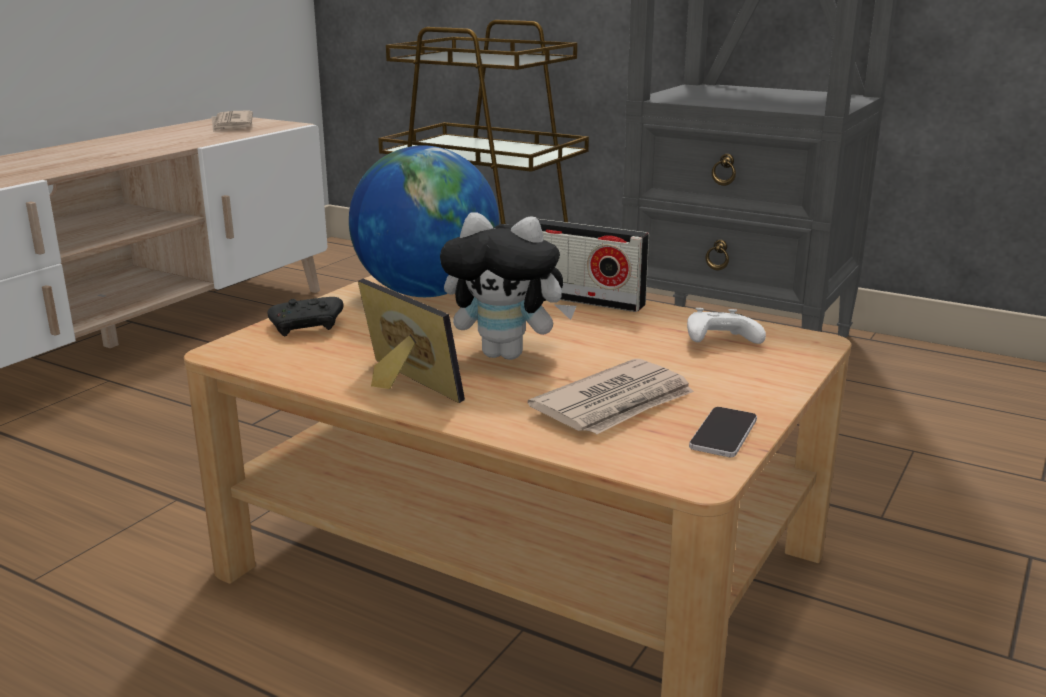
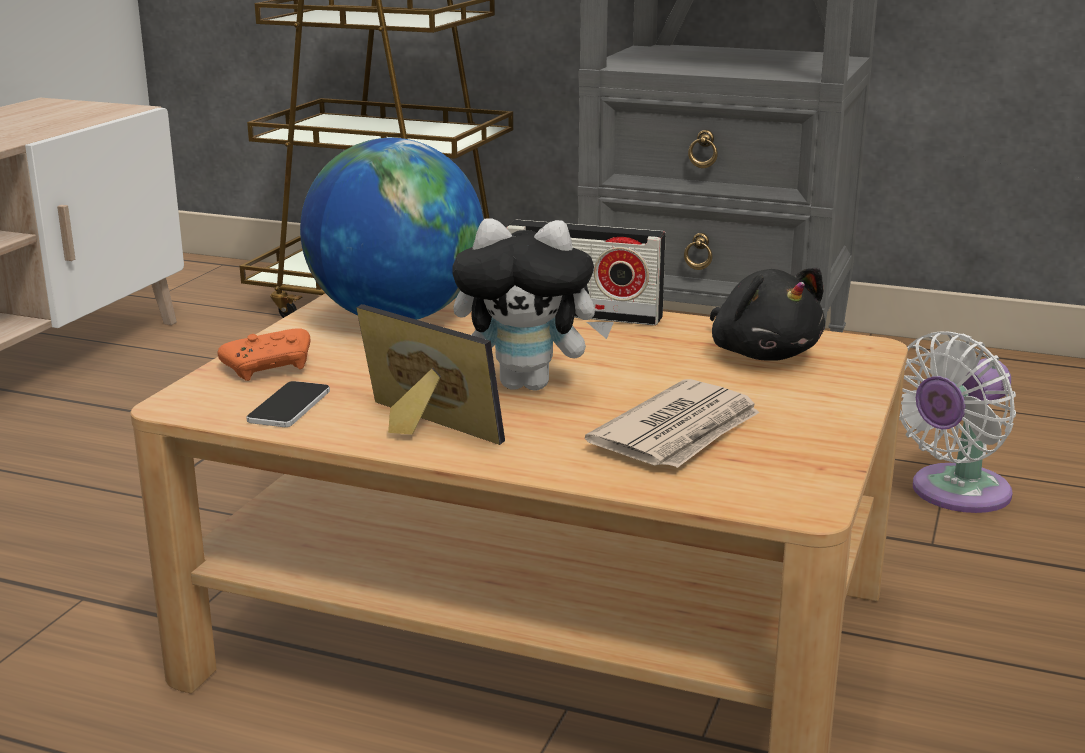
camera: 10 degrees left, 0 degrees up
newspaper [212,111,253,132] -> none
black game controller [267,297,343,336] -> orange game controller [218,328,311,381]
white game controller [687,308,766,344] -> black plush toy [710,268,825,361]
phone [689,407,757,457] -> phone moved to [246,381,330,427]
none -> white fan [899,331,1016,513]

